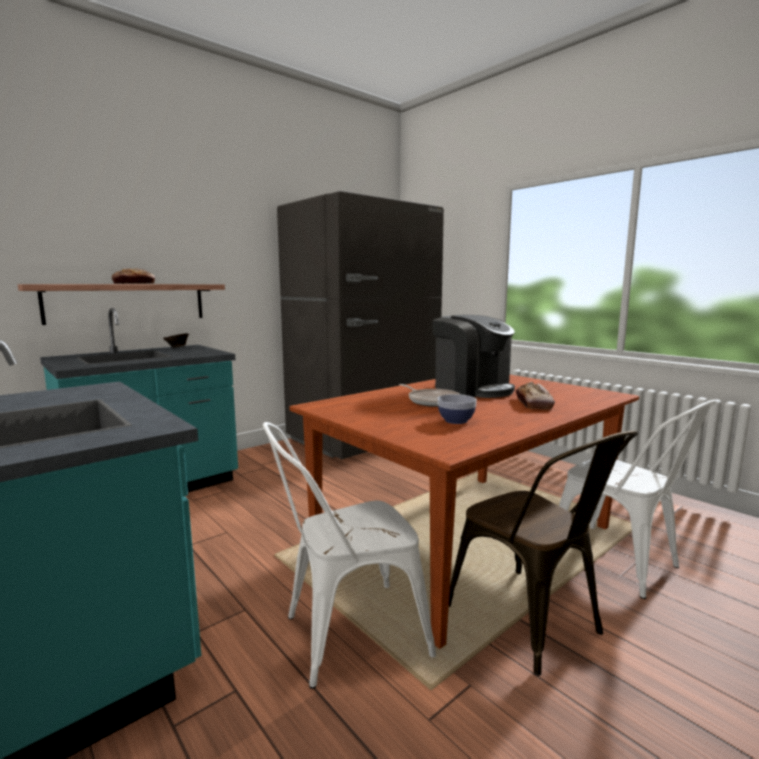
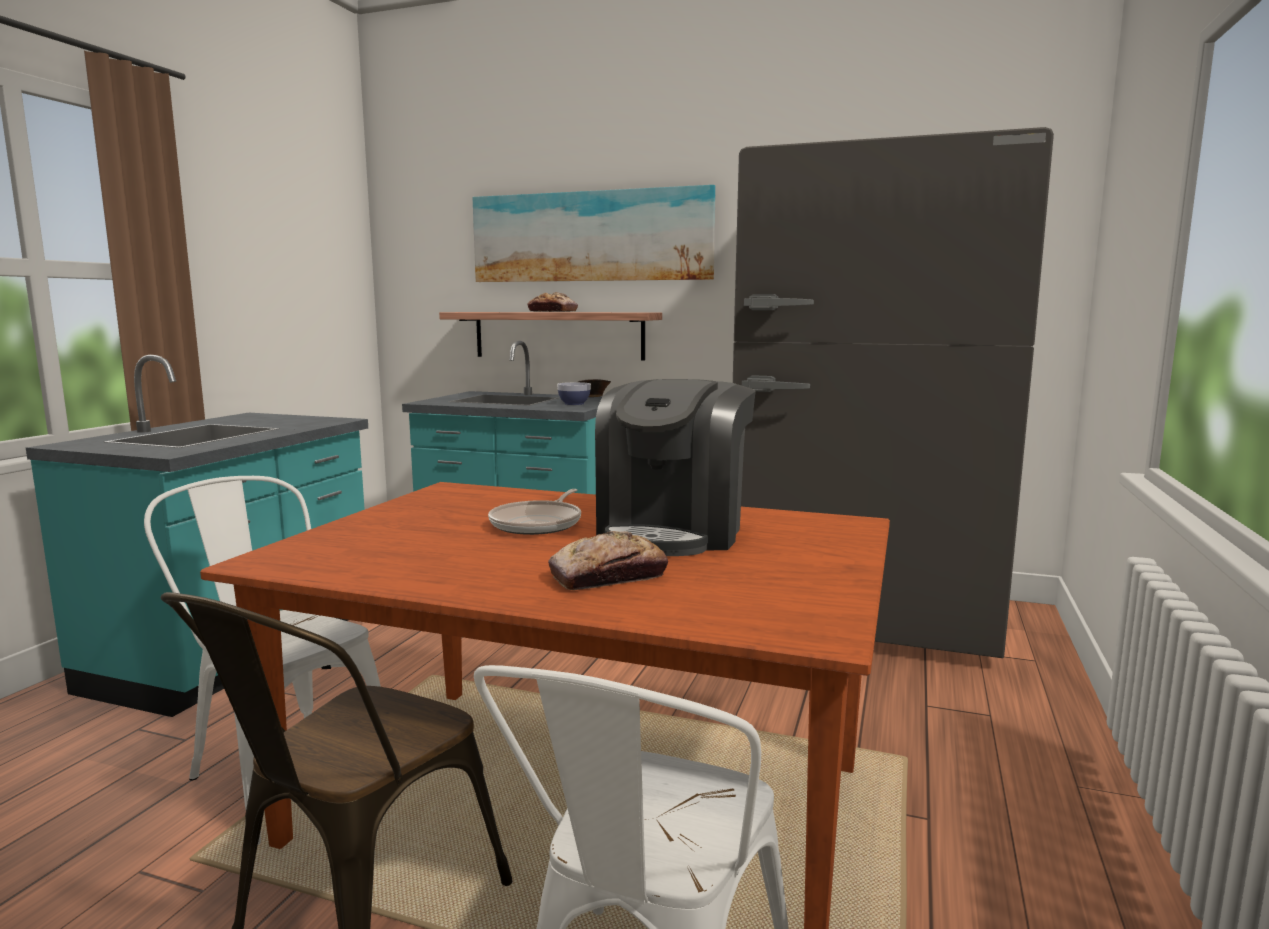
camera: 60 degrees right, 0 degrees up
bowl [437,394,477,424] -> bowl moved to [557,382,591,405]
none -> picture [473,185,715,282]

